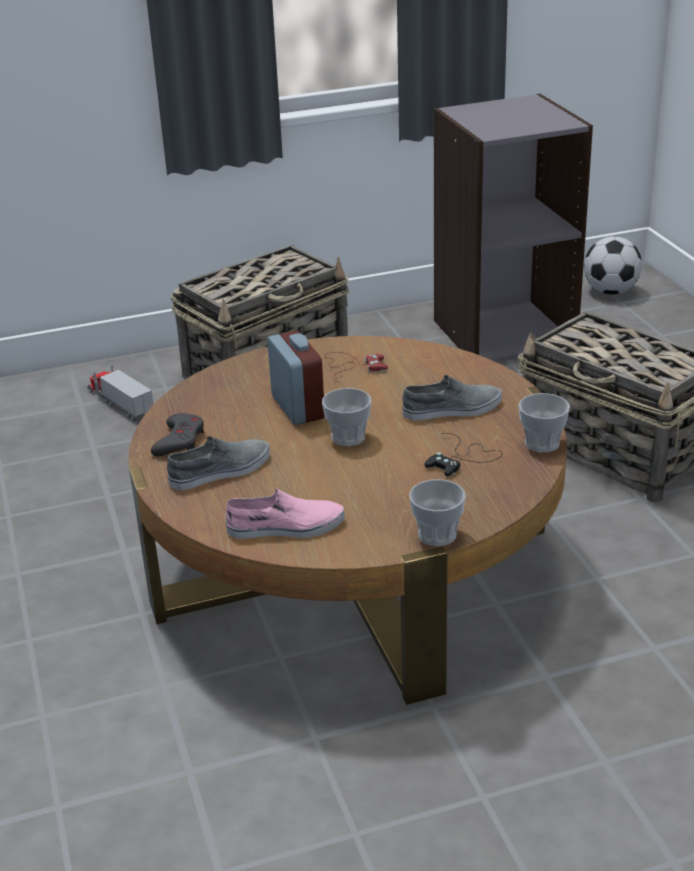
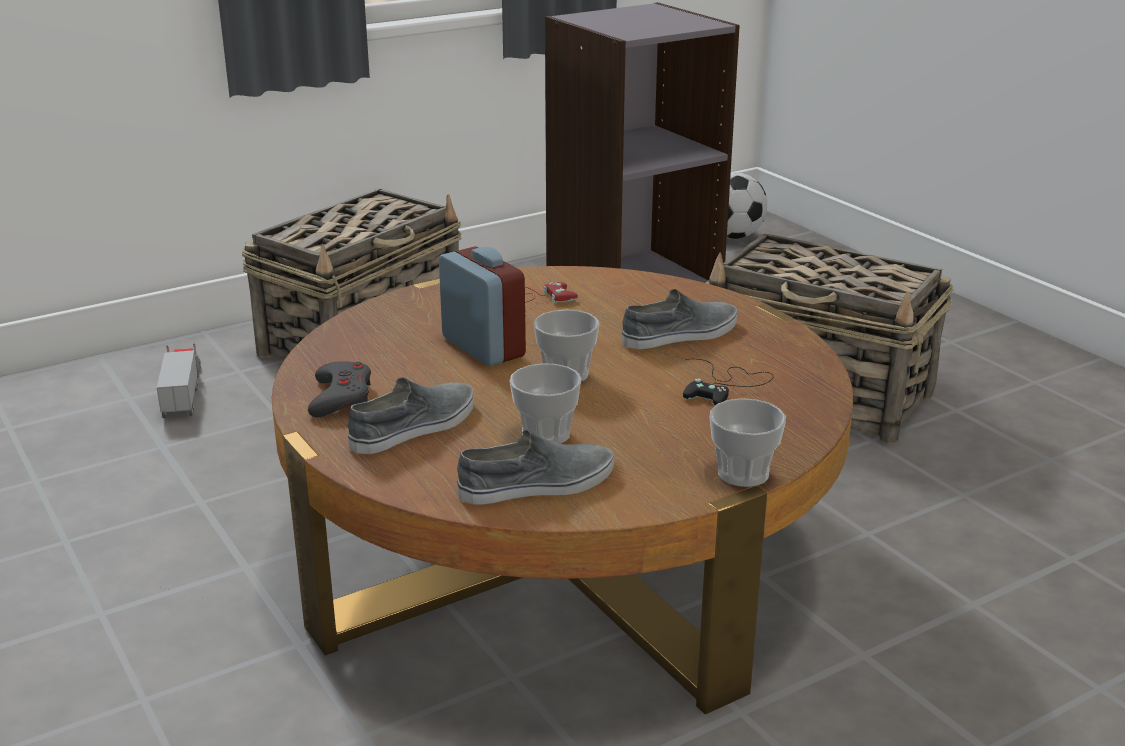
camera: 15 degrees left, 5 degrees down
toy truck [87,365,154,421] -> toy truck turned 45 degrees clockwise [157,344,201,418]
pink shoe [225,488,345,539] -> grey shoe [457,430,614,505]
cup [518,393,570,453] -> cup moved to [510,363,581,444]

